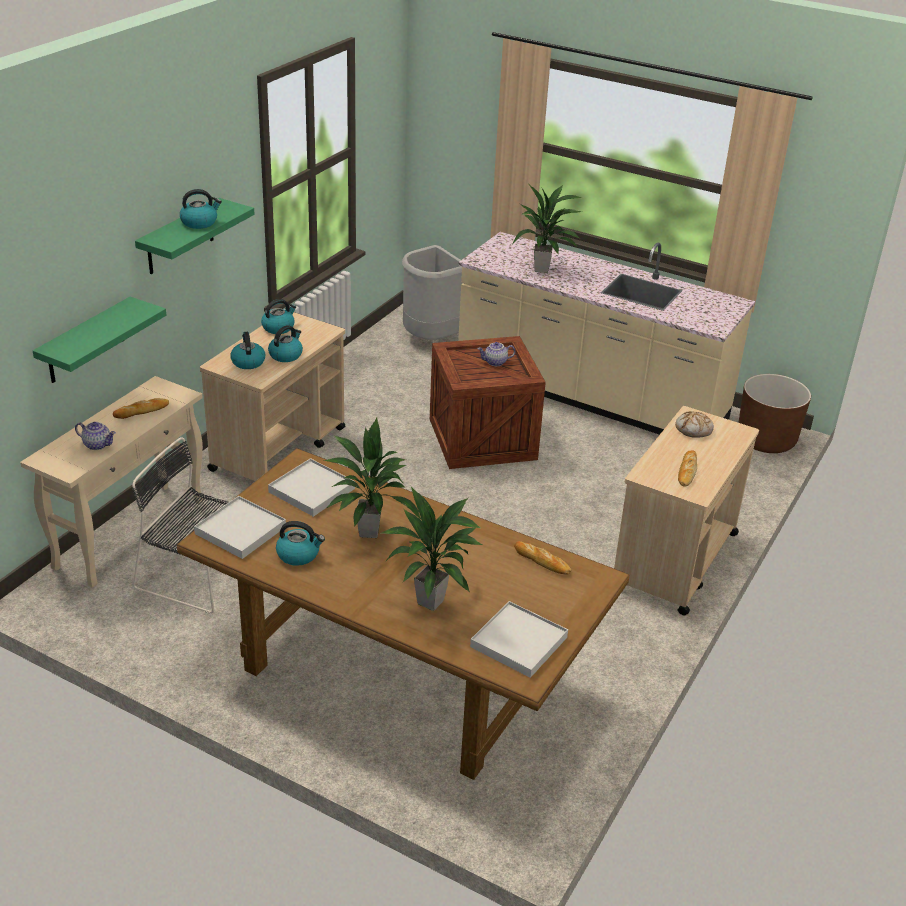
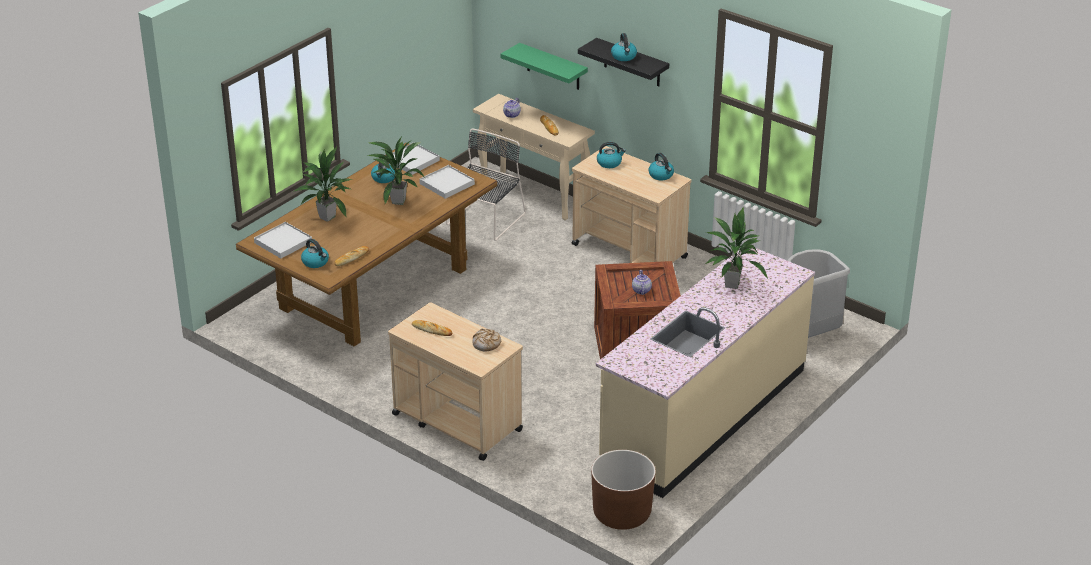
camera: 100 degrees right, 0 degrees up
green shelf [135,198,255,274] -> black shelf [578,38,669,87]
kettle [268,325,303,362] -> kettle moved to [301,239,329,268]

